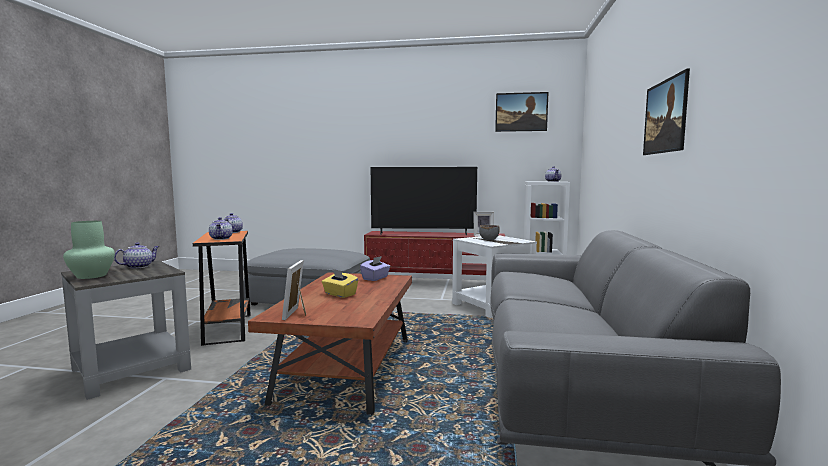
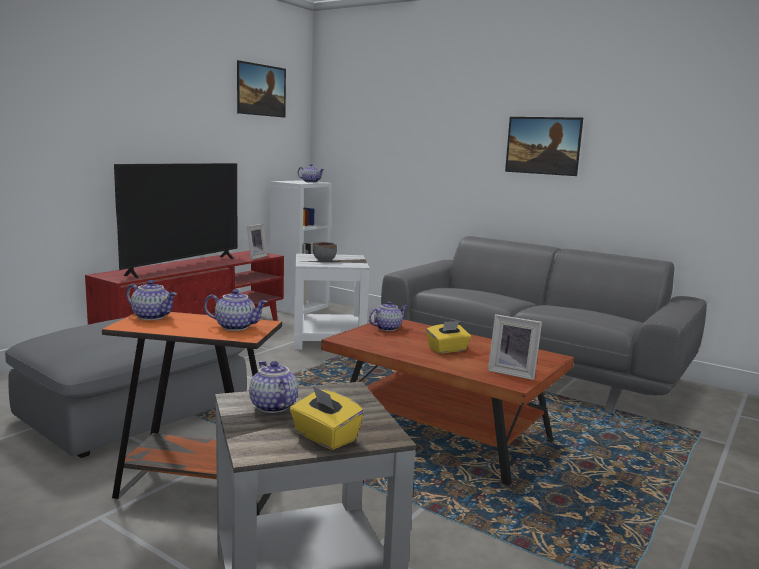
camera: 65 degrees left, 5 degrees up
green vase [63,221,115,279] -> yellow tissue box [290,385,364,450]
purple tissue box [360,256,390,281] -> teapot [369,301,407,331]

